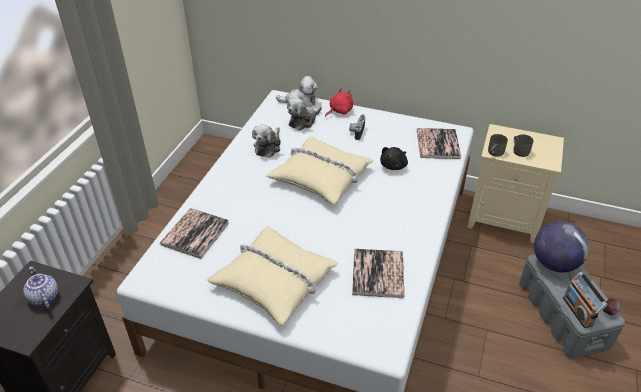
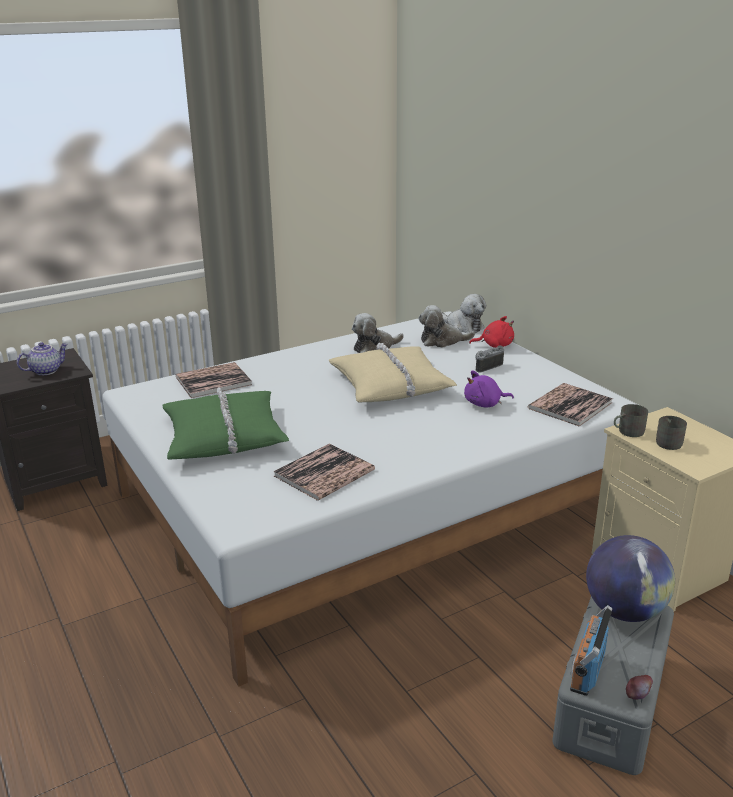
camera: 40 degrees right, 15 degrees down
teapot [23,266,58,308] -> teapot turned 45 degrees clockwise [17,342,68,375]
beige pillow [206,226,338,326] -> green pillow [162,387,289,459]
black plush toy [380,147,408,170] -> purple plush toy [464,370,514,408]

